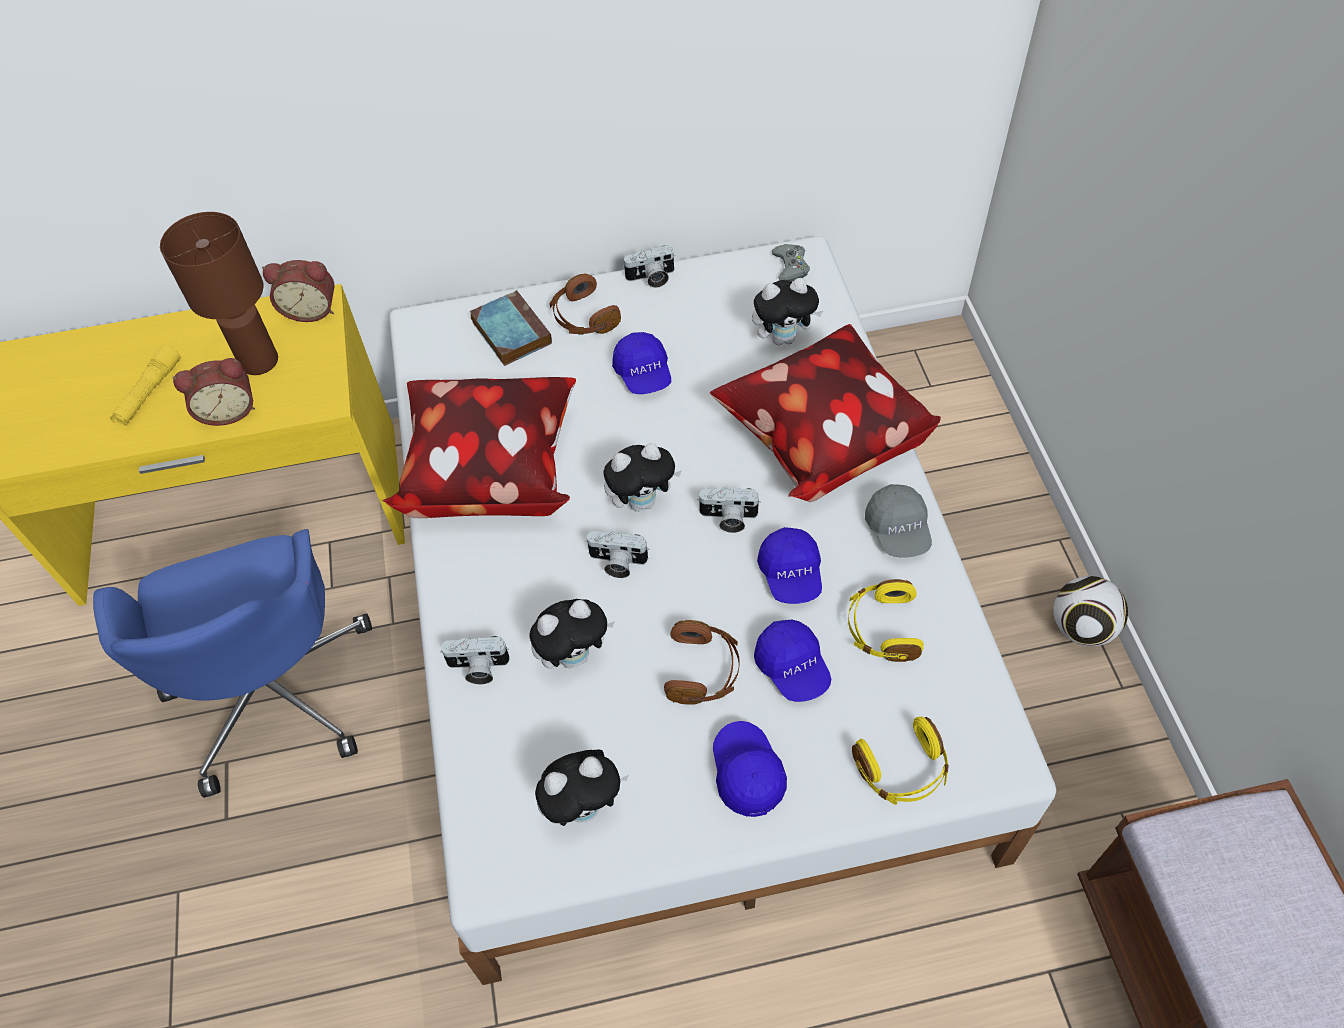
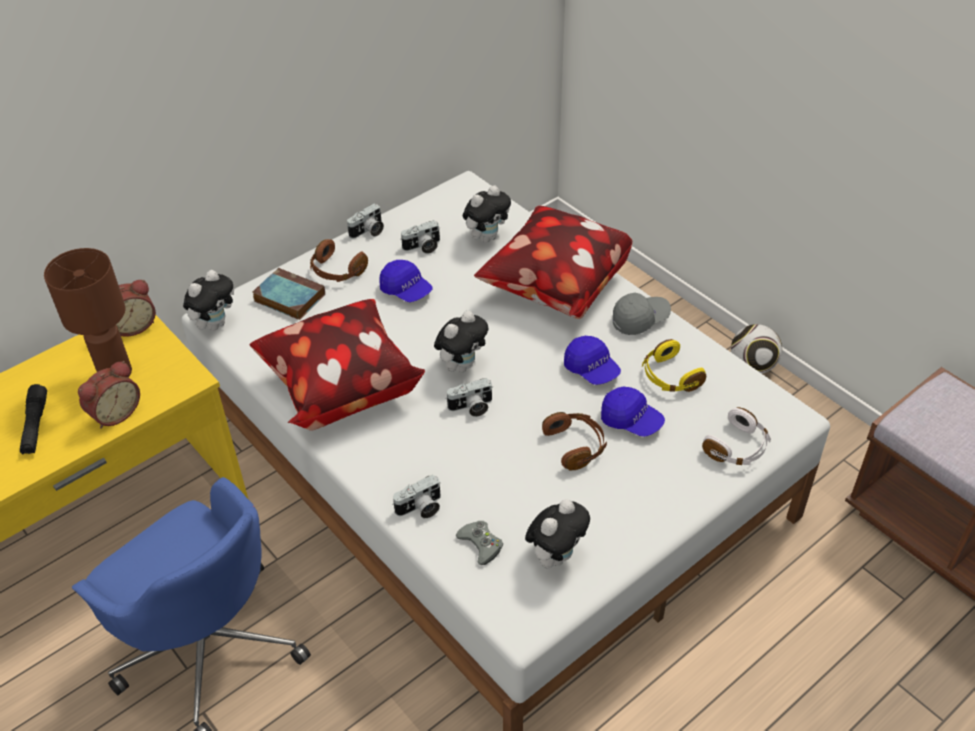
camera: 30 degrees left, 10 degrees down
yellow flashlight [110,345,180,426] -> black flashlight [20,384,47,455]
plush toy [529,599,615,668] -> plush toy moved to [183,270,234,331]
camera [697,487,761,533] -> camera moved to [400,220,440,254]
blue cap [713,721,787,817] -> none
grey game controller [772,244,810,282] -> grey game controller moved to [455,521,503,565]
yellow headphones [852,717,949,805] -> white headphones [702,407,771,465]
grey cap [865,484,932,558] -> grey cap turned 75 degrees counterclockwise [613,293,671,335]

